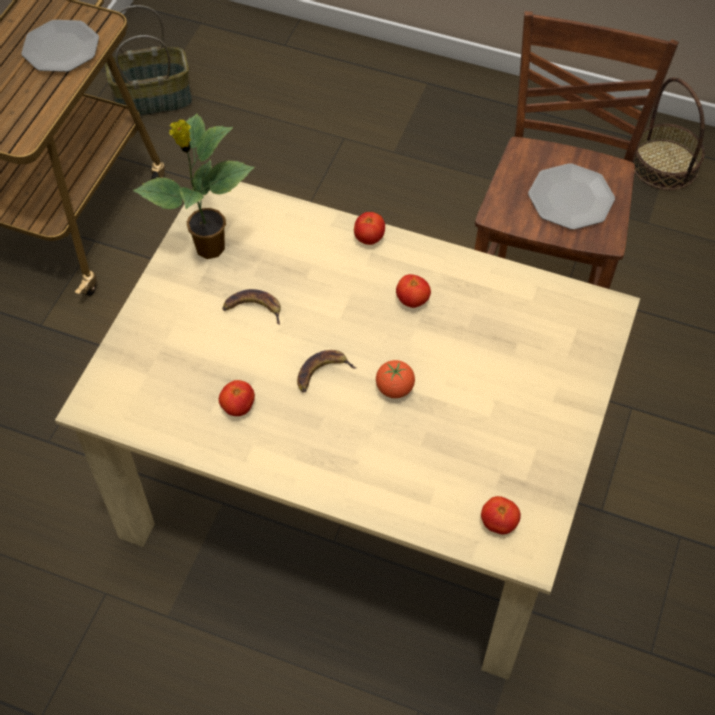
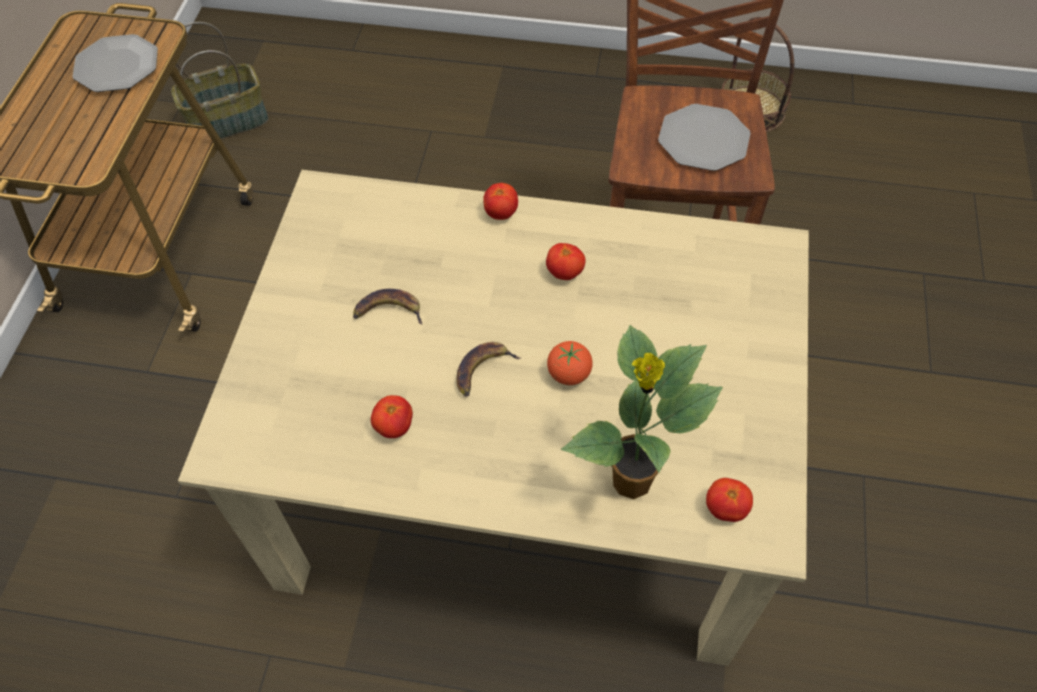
camera: 10 degrees left, 0 degrees up
potted plant [133,114,255,259] -> potted plant moved to [561,325,723,499]

